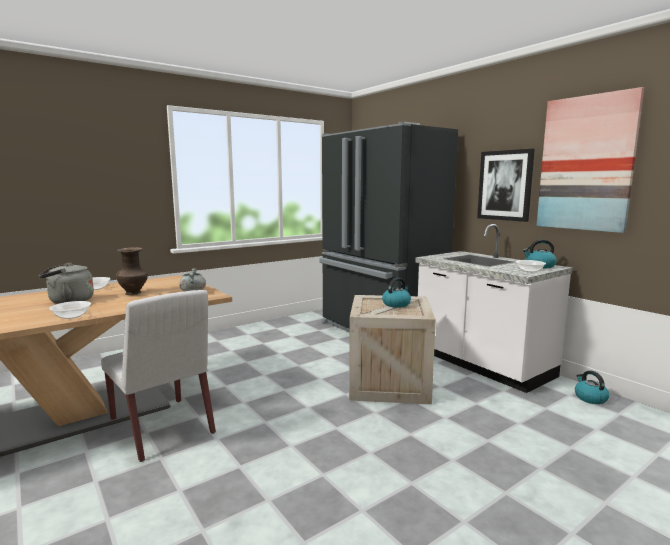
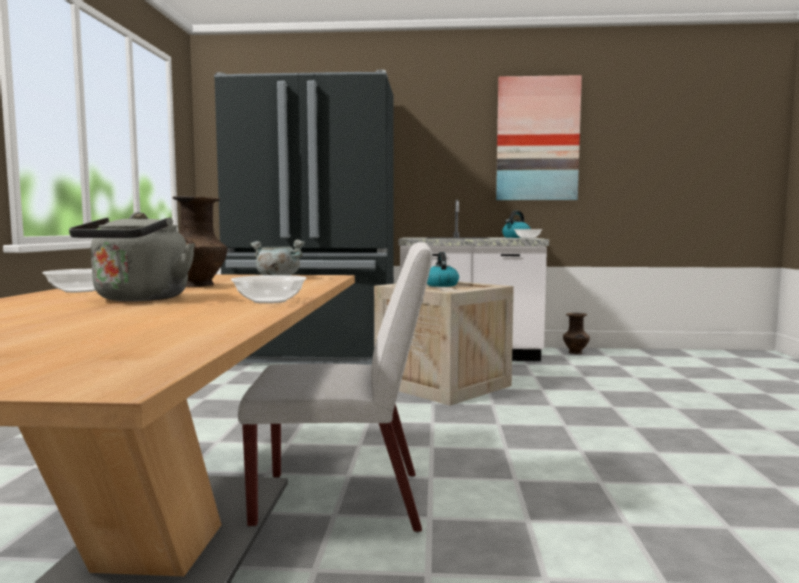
camera: 50 degrees left, 5 degrees down
picture [477,149,535,222] -> none
kettle [575,371,609,404] -> brown vase [563,313,590,354]

